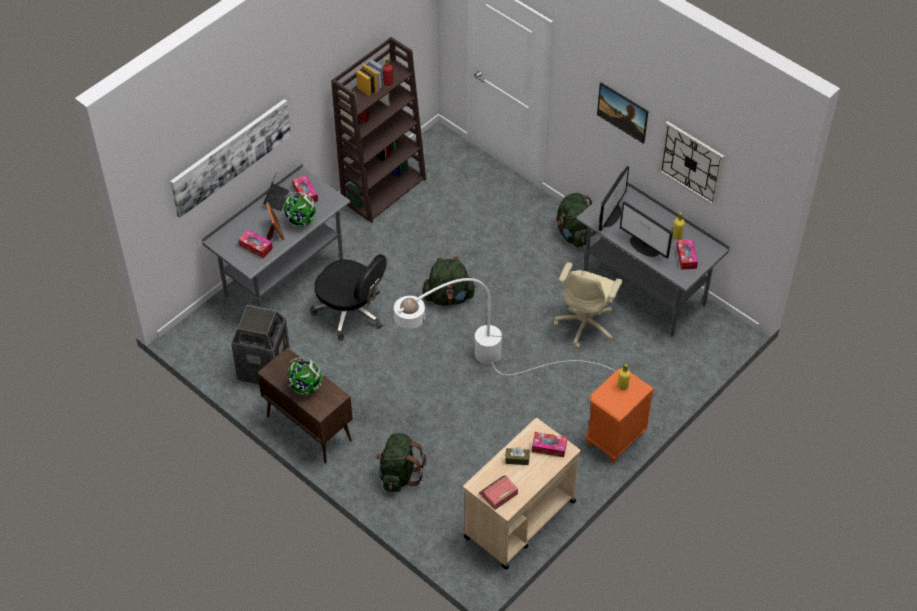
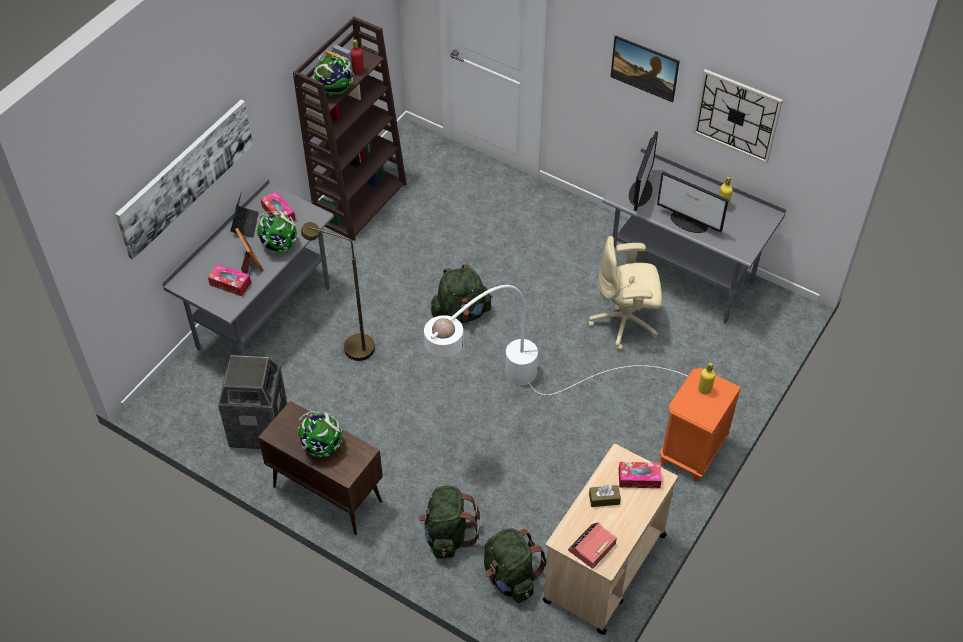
camera: 10 degrees left, 0 degrees up
black office chair [310,254,387,341] -> brown floor lamp [301,222,375,361]
beige office chair [554,262,623,349] -> beige office chair turned 75 degrees clockwise [589,236,662,351]
green backpack [556,193,596,248] -> green backpack moved to [484,528,547,603]
tissue box [676,239,698,270] -> none
none -> globe [313,53,354,96]

